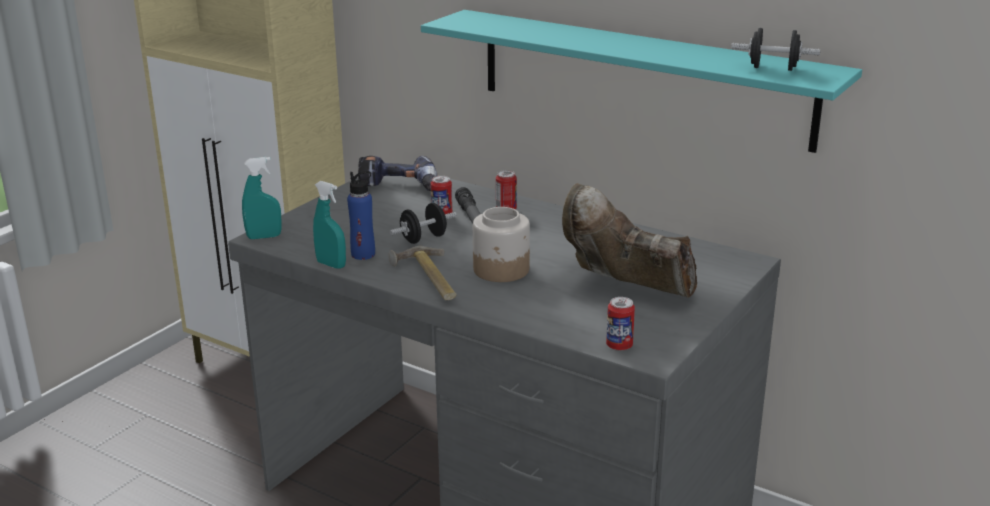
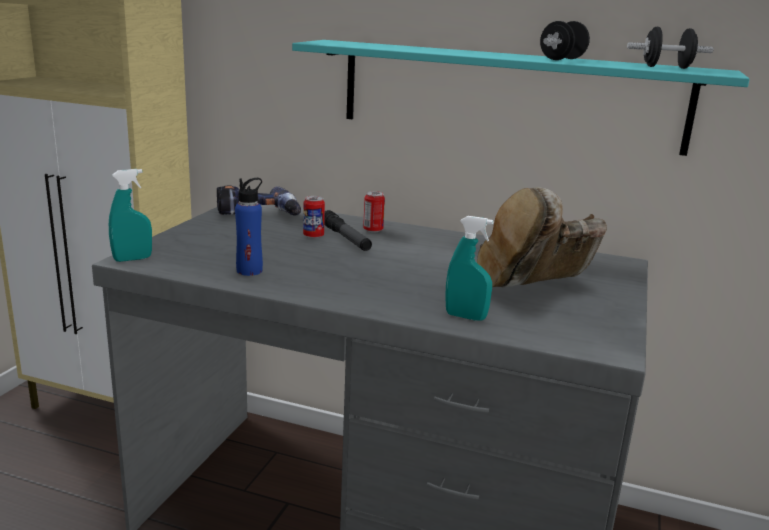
camera: 15 degrees left, 5 degrees down
turquoise spray bottle [313,181,346,269] -> turquoise spray bottle moved to [445,216,493,321]
hammer [388,246,457,300] -> none
black dumbbell [390,203,457,244] -> black dumbbell moved to [540,21,590,60]
jar [473,207,530,282] -> none
brown boot [562,183,697,298] -> brown boot turned 45 degrees counterclockwise [477,187,607,287]
can [606,297,635,351] -> none

